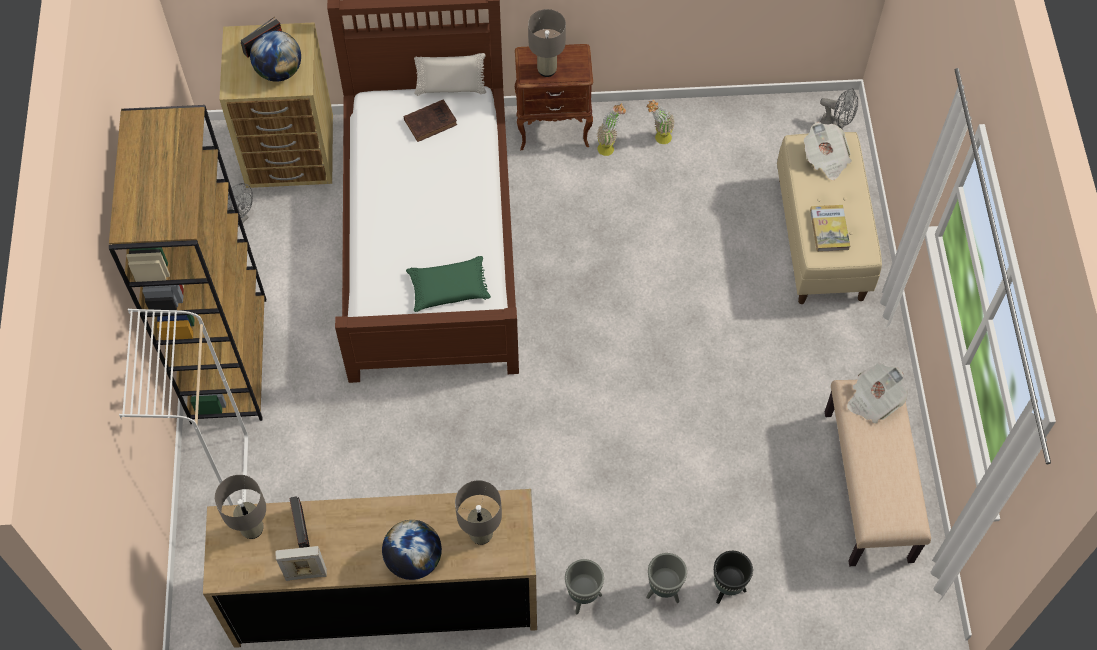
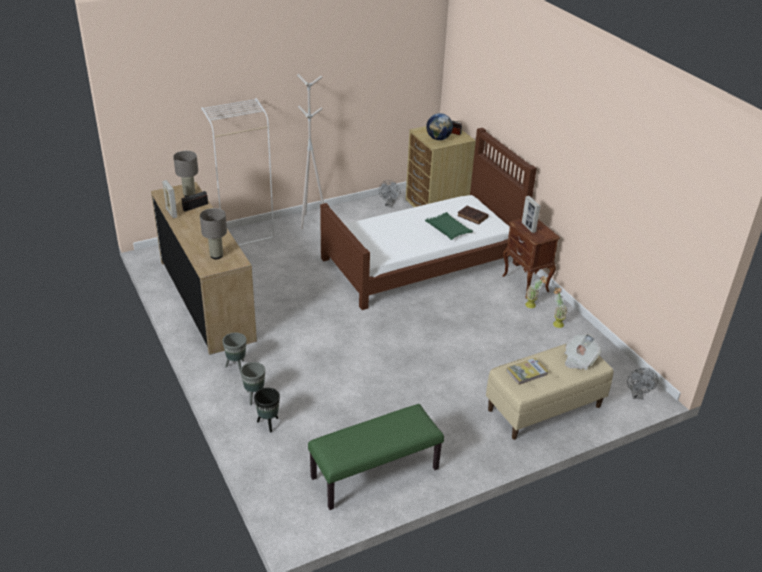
camera: 65 degrees right, 25 degrees down
brown bookcase [109,105,266,424] -> grey clothes rack [297,74,324,229]
globe [382,520,442,580] -> none
green pillow [406,256,491,312] -> green pillow moved to [425,213,473,240]
white pillow [414,53,486,96] -> none
grey table lamp [528,9,566,77] -> picture frame [522,196,541,233]
beige bench [825,380,931,566] -> green bench [308,404,444,510]
newspaper [847,363,908,424] -> none

